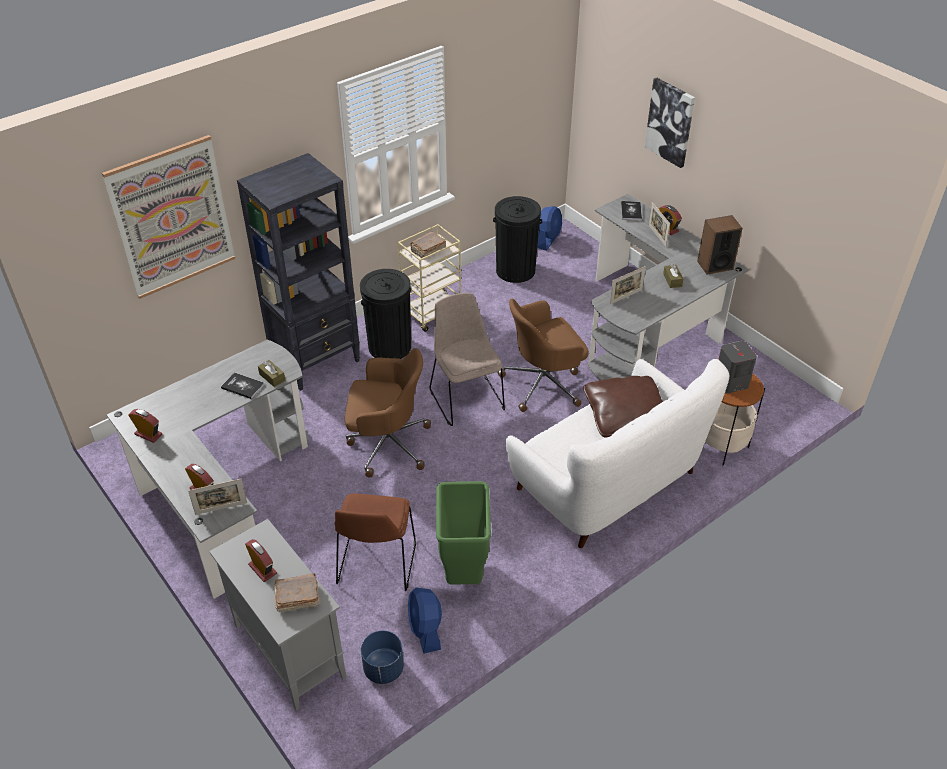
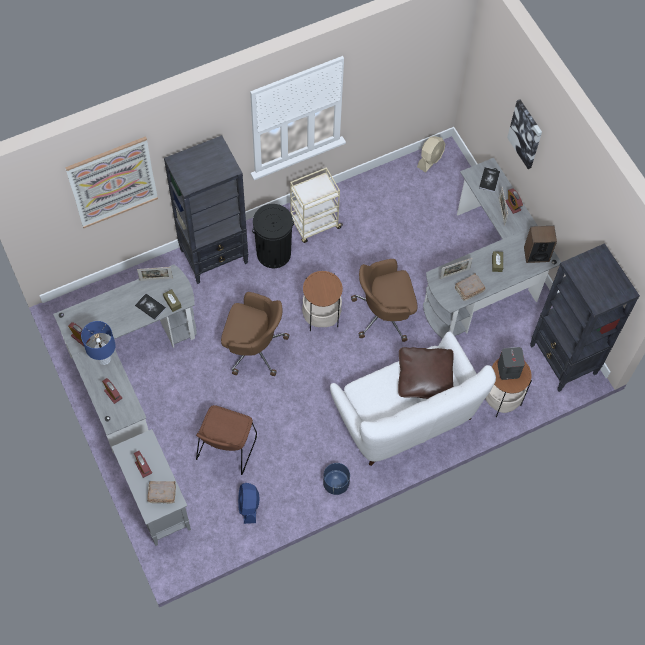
camera: 10 degrees right, 20 degrees up
picture frame [188,479,247,515] -> picture frame moved to [137,267,173,281]
blue planter [361,631,404,684] -> blue planter moved to [323,463,350,495]
brown book [410,231,446,260] -> brown book moved to [455,274,485,301]
beige chair [430,293,505,426] -> side table [302,271,343,331]
green trash can [436,481,491,585] -> none
black trash can [493,196,542,283] -> none
blue fan [537,206,562,251] -> beige fan [417,136,445,173]
none -> blue table lamp [81,321,116,365]
none -> black bookcase [530,243,640,392]

